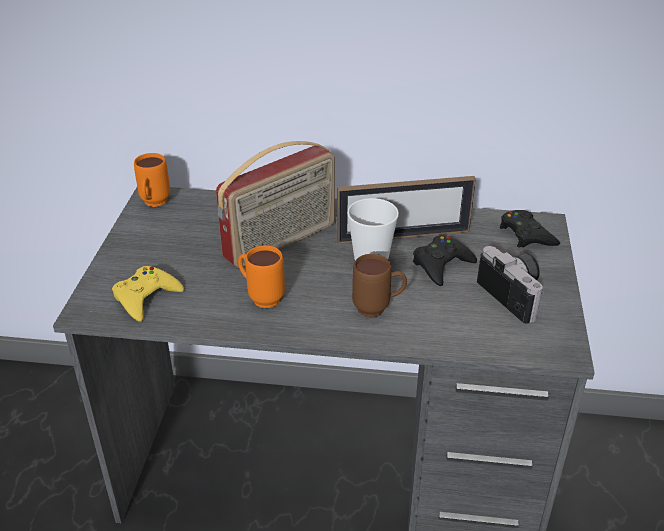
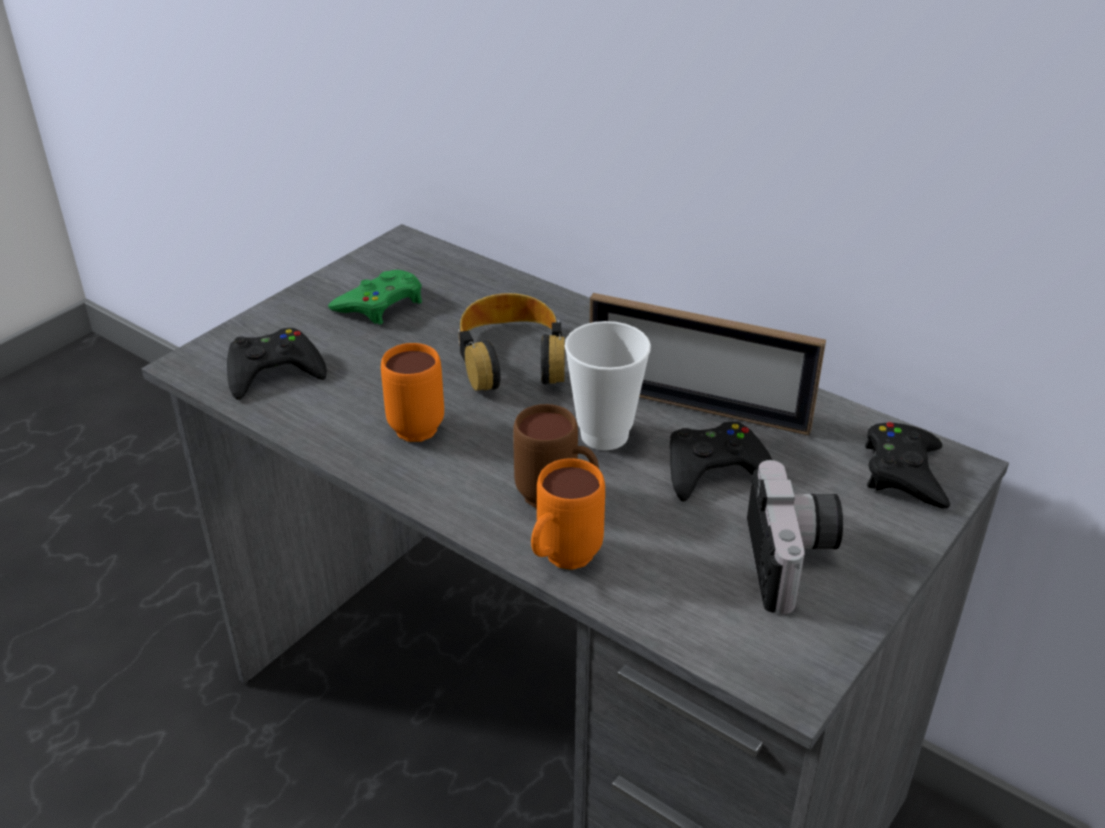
camera: 30 degrees right, 0 degrees up
yellow game controller [112,266,184,322] -> black game controller [227,328,327,400]
orange mug [134,153,170,207] -> orange mug moved to [531,458,605,570]
radio [216,141,335,268] -> headphones [457,293,565,391]
none -> green game controller [328,270,422,325]

